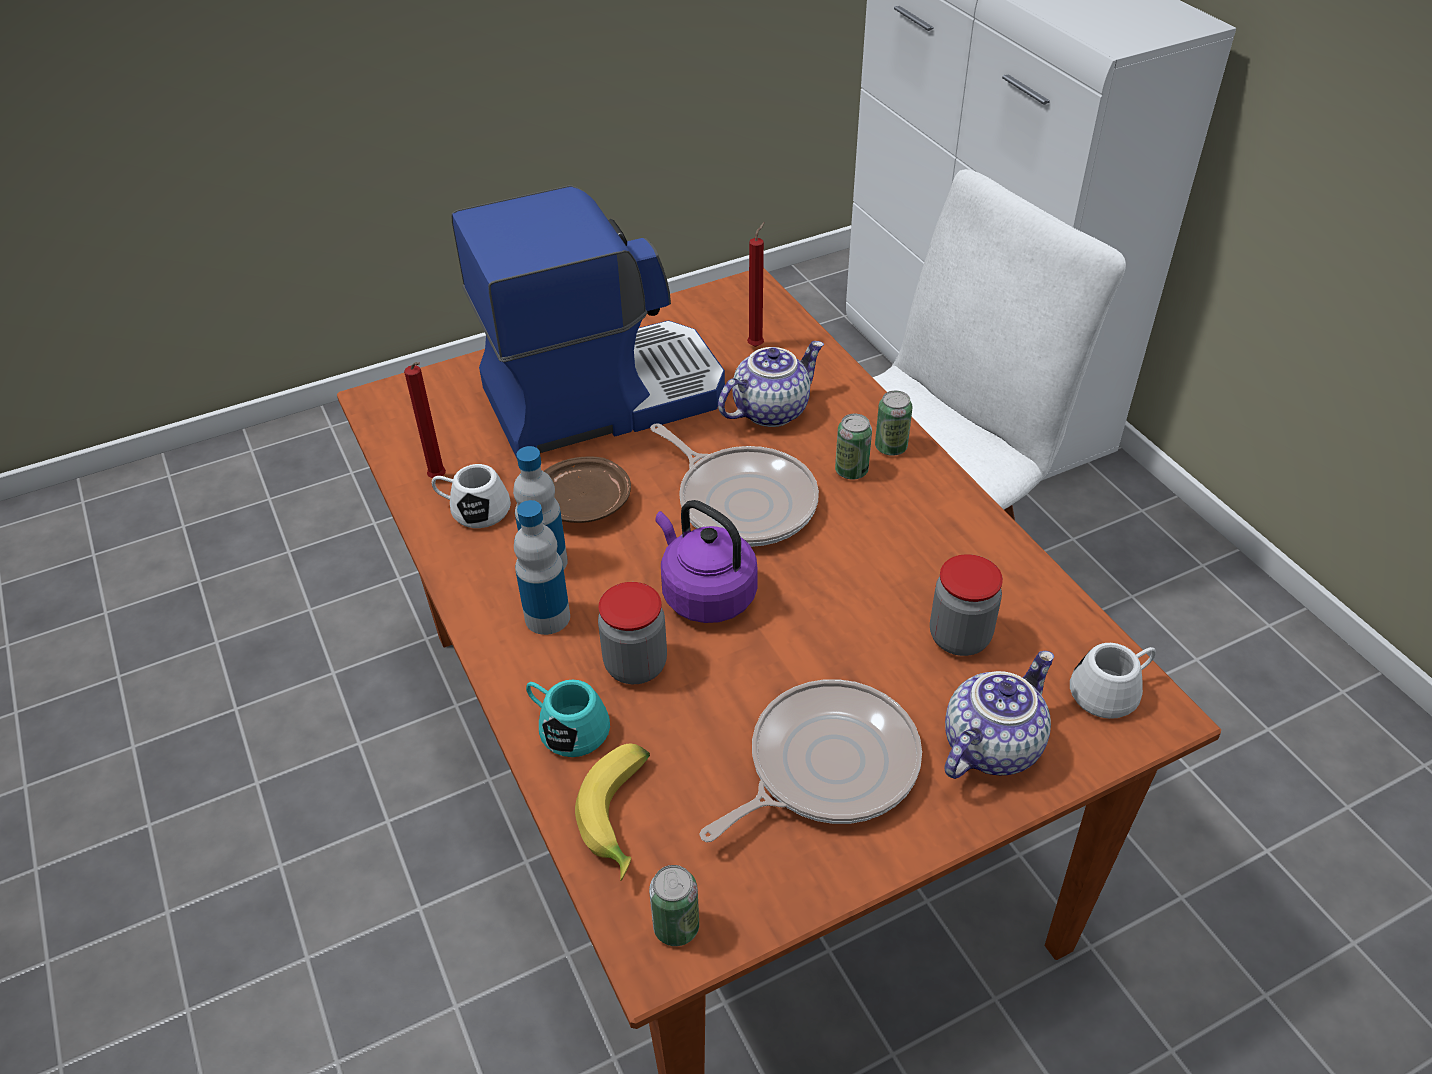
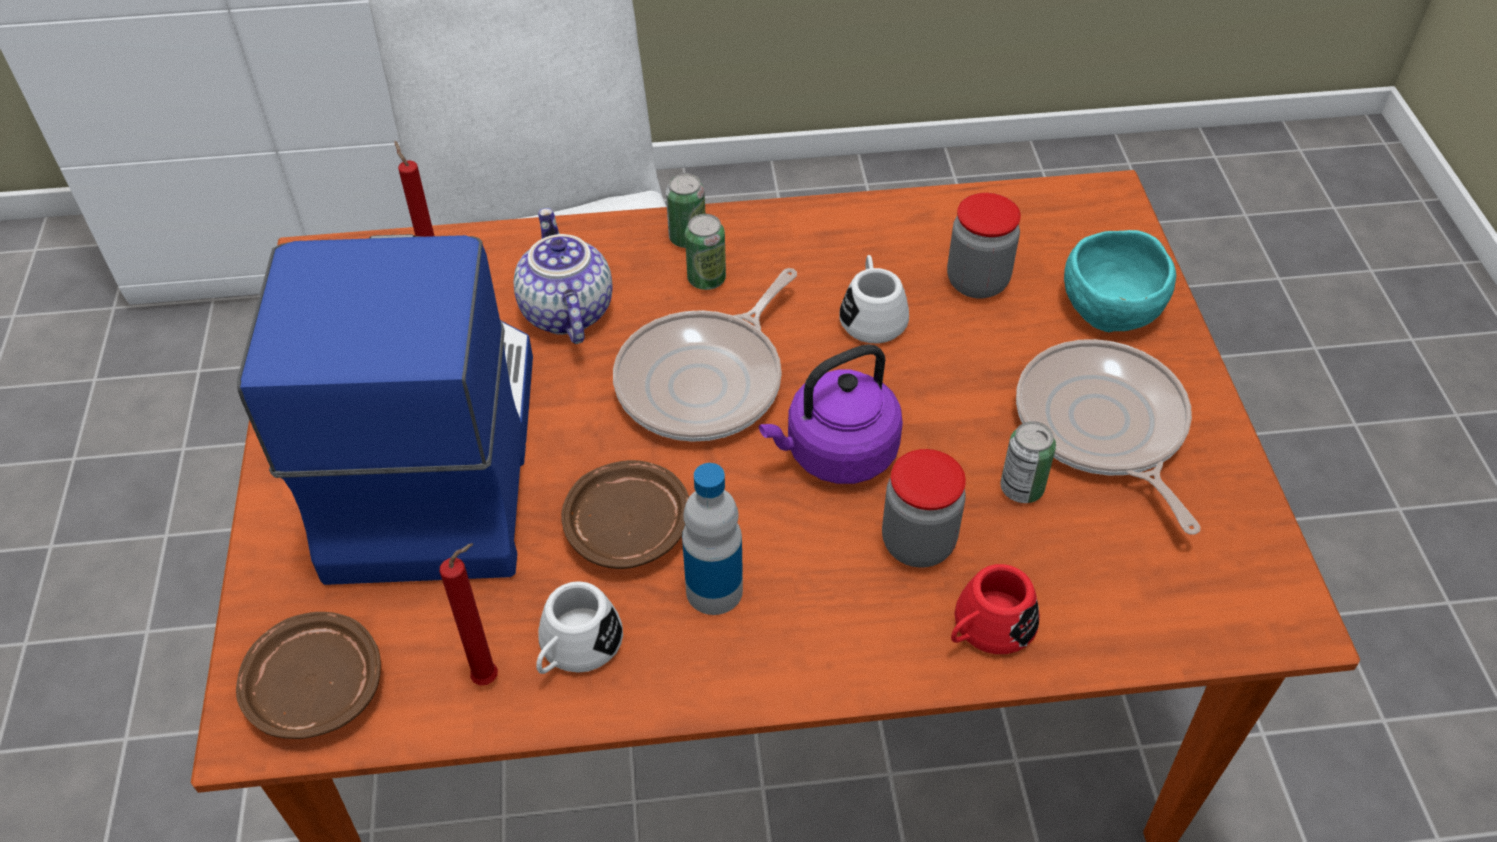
camera: 70 degrees left, 5 degrees up
bottle [514,500,570,635] -> none
turquoise mug [526,680,610,757] -> red mug [951,564,1040,654]
banana [575,744,650,881] -> none
can [649,865,699,946] -> can moved to [1000,421,1056,503]
frying pan [650,423,819,547] -> frying pan turned 150 degrees clockwise [613,268,797,442]
teapot [944,651,1054,779] -> turquoise bowl [1064,230,1176,332]
white mug [1070,643,1156,719] -> white mug moved to [839,255,909,343]
none -> brown plate [236,612,381,739]

